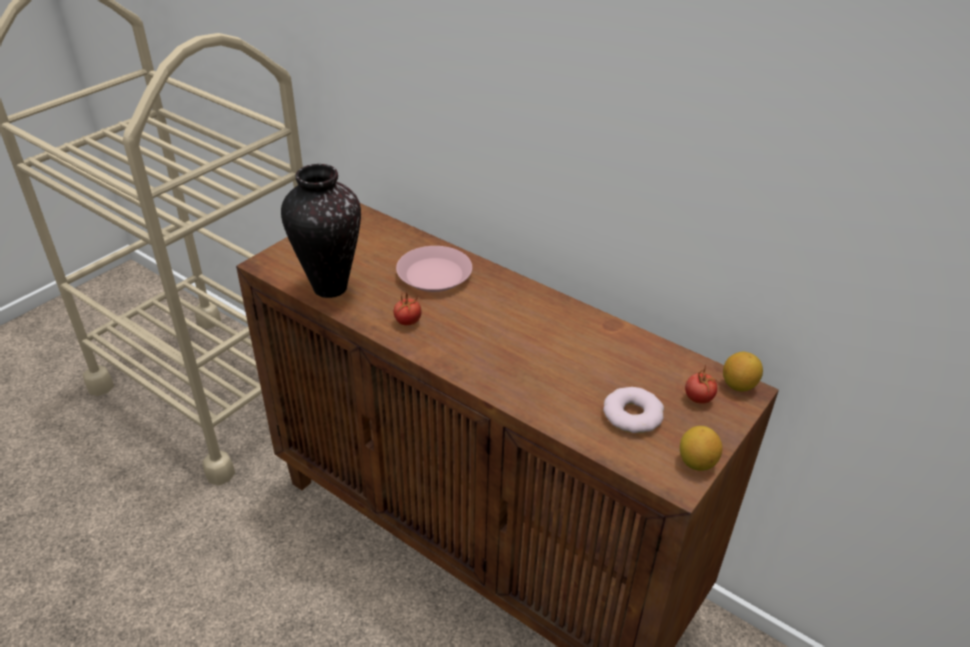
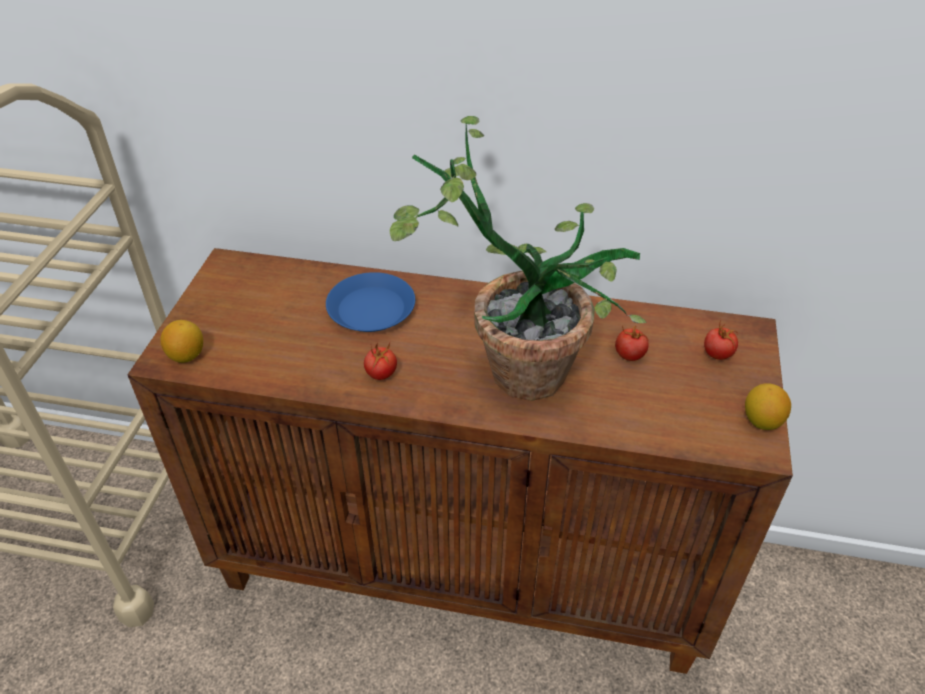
camera: 25 degrees left, 5 degrees up
vase [281,164,361,298] -> none
pink plate [396,246,472,292] -> blue plate [326,272,415,332]
donut [603,387,664,433] -> none
lemon [723,352,763,392] -> lemon moved to [160,320,203,363]
none -> potted plant [390,116,647,401]
none -> tomato [615,326,649,361]

